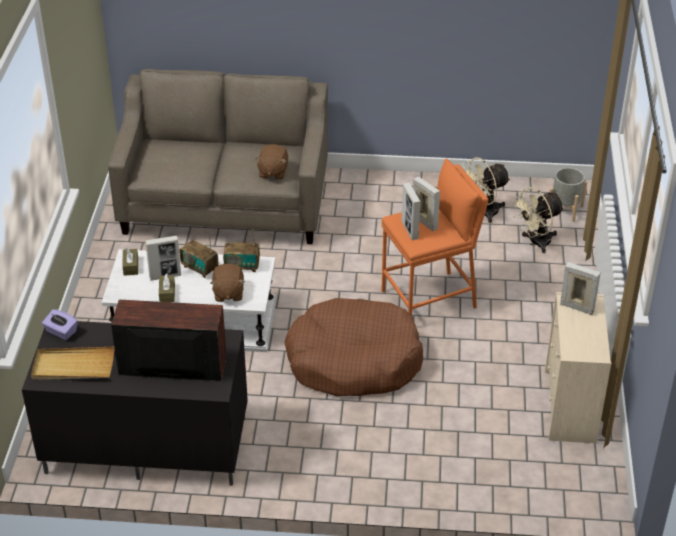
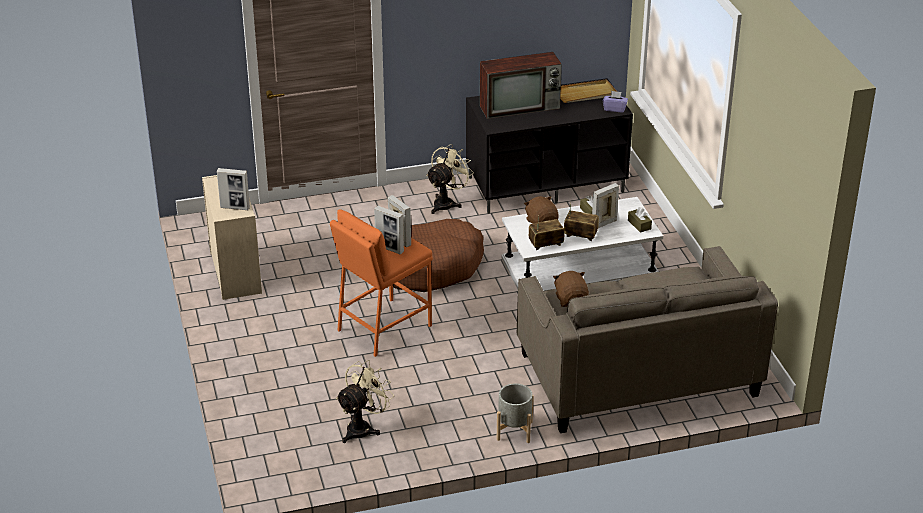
camera: 160 degrees right, 5 degrees down
beige fan [511,187,564,253] -> beige fan moved to [426,144,474,214]
grey planter [549,168,587,222] -> grey planter moved to [497,383,534,443]

